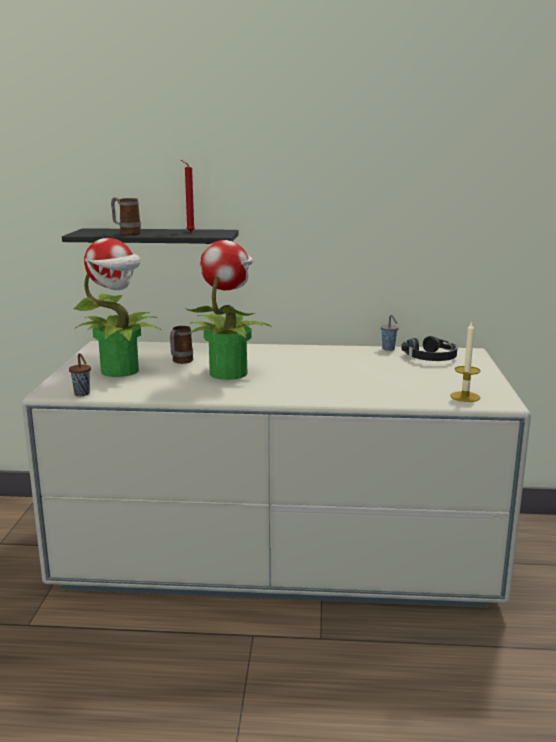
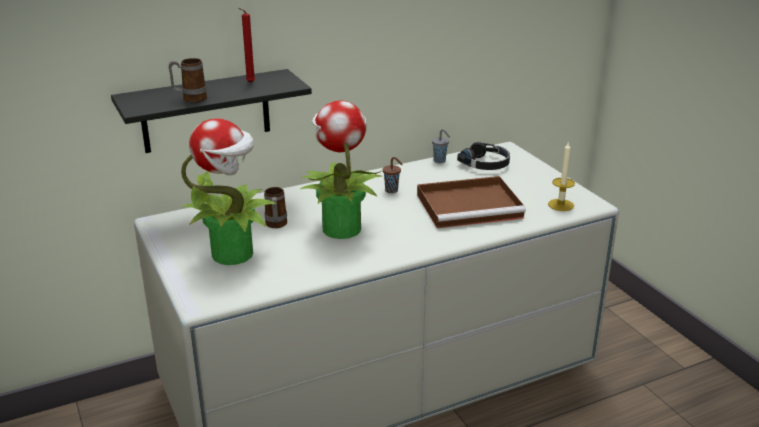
camera: 30 degrees left, 10 degrees up
brown cup [69,353,91,396] -> brown cup moved to [383,157,402,193]
none -> brown tray [417,176,526,228]

